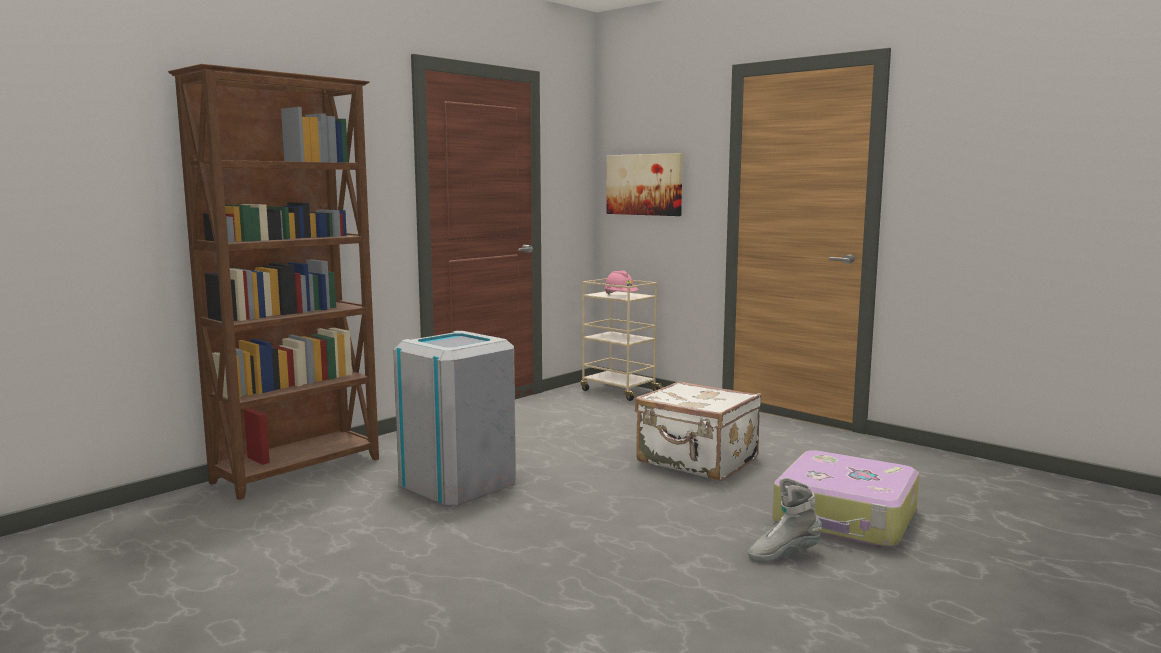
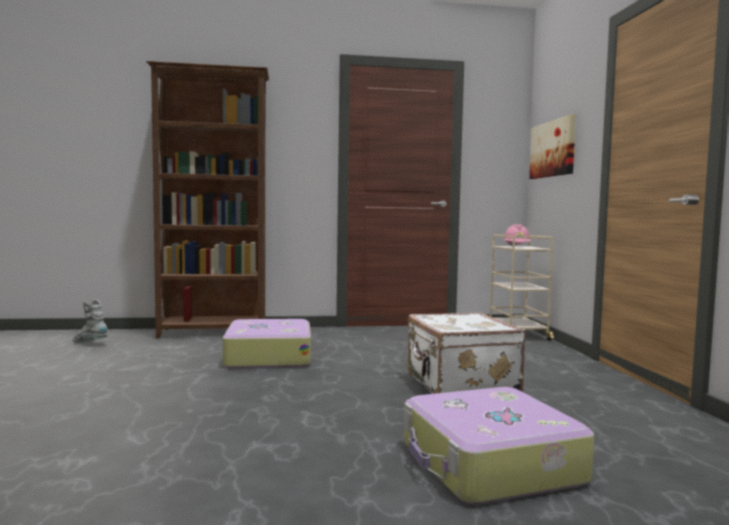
camera: 40 degrees right, 5 degrees down
grey trash can [393,331,516,505] -> suitcase [223,319,311,368]
grey boot [748,478,822,561] -> grey boot moved to [73,299,108,343]

